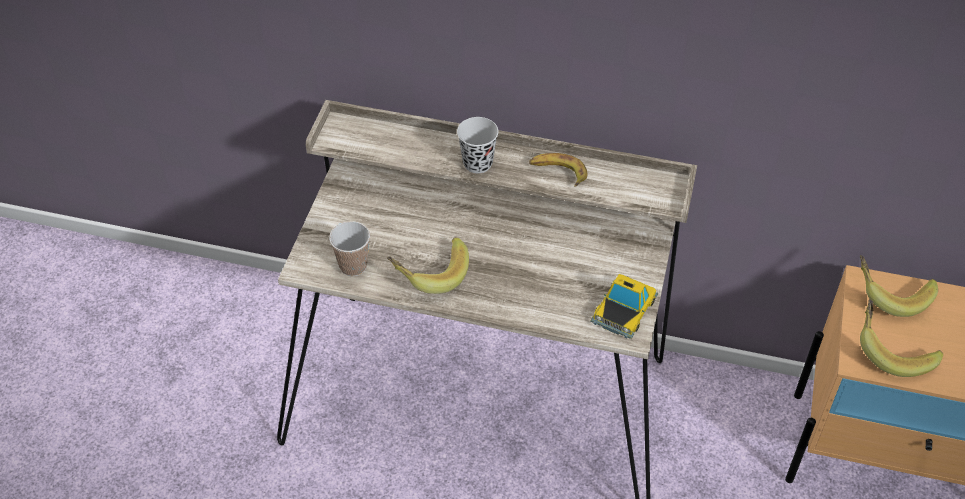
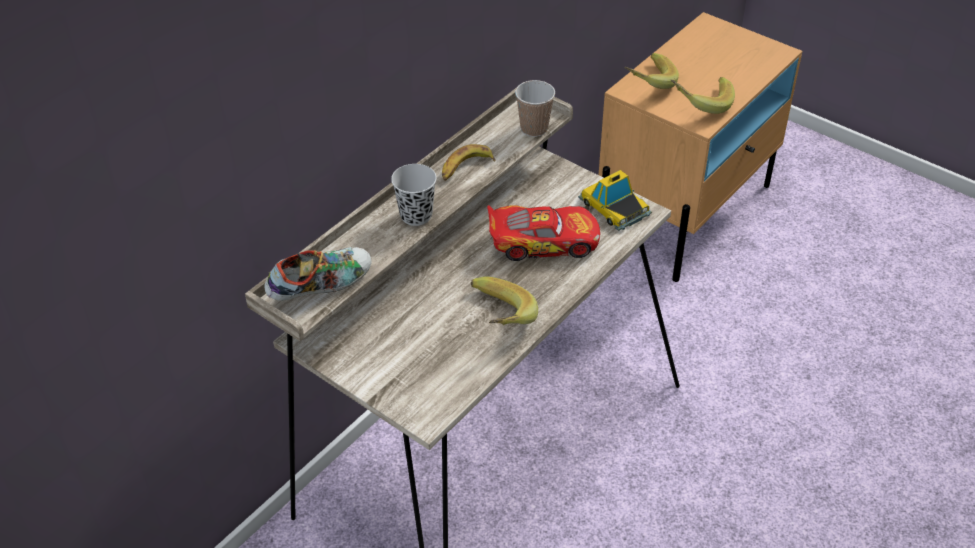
camera: 65 degrees left, 5 degrees down
cup [329,221,370,276] -> cup moved to [515,80,555,137]
none -> shoe [264,247,371,301]
none -> toy car [487,205,600,261]

